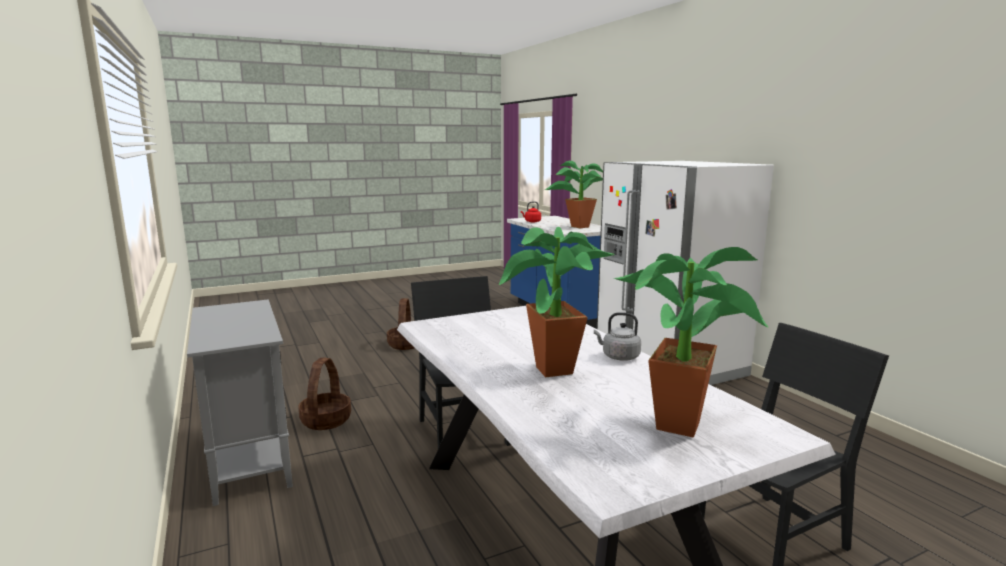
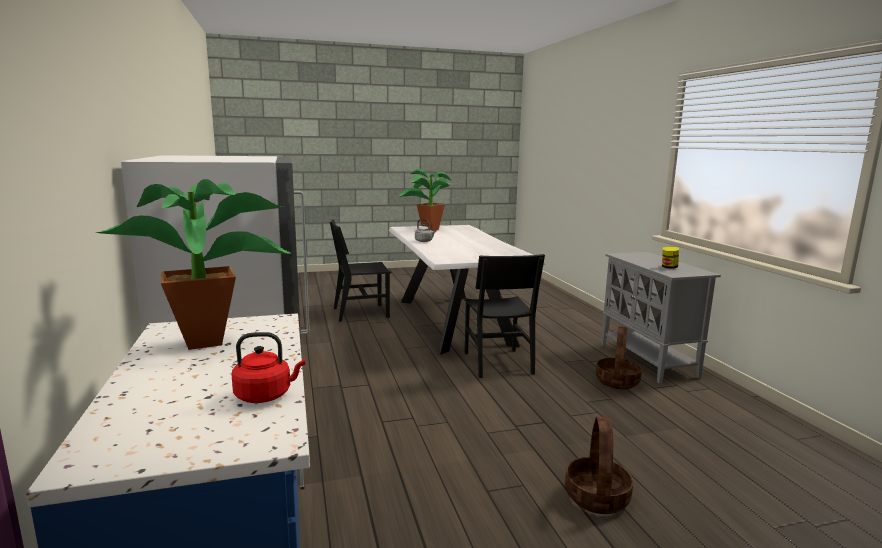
camera: 170 degrees left, 0 degrees up
potted plant [499,227,615,377] -> none
none -> jar [662,246,679,269]

